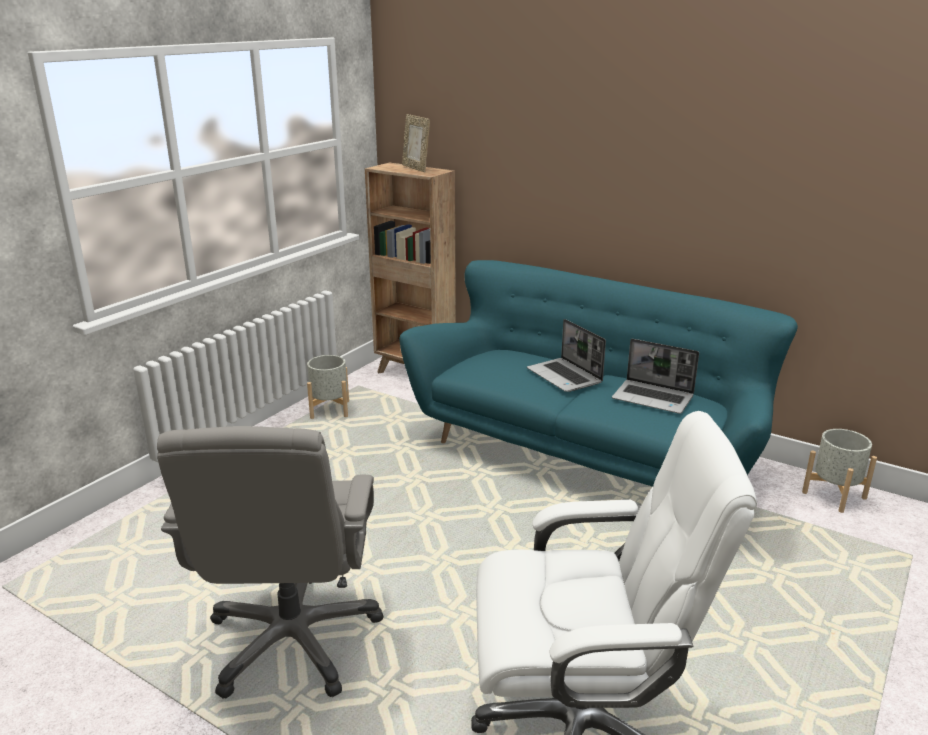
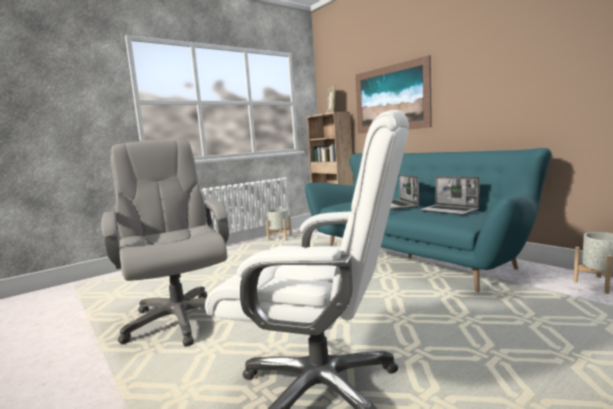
camera: 20 degrees right, 15 degrees down
grey office chair [157,426,384,699] -> grey office chair turned 135 degrees clockwise [101,140,229,346]
none -> picture [355,55,432,134]

